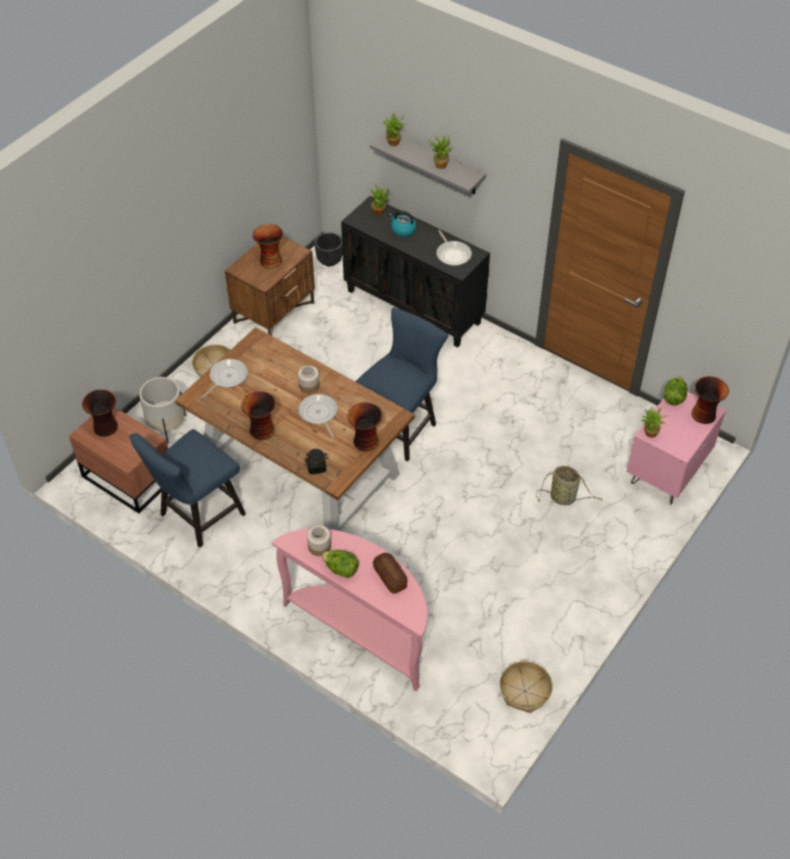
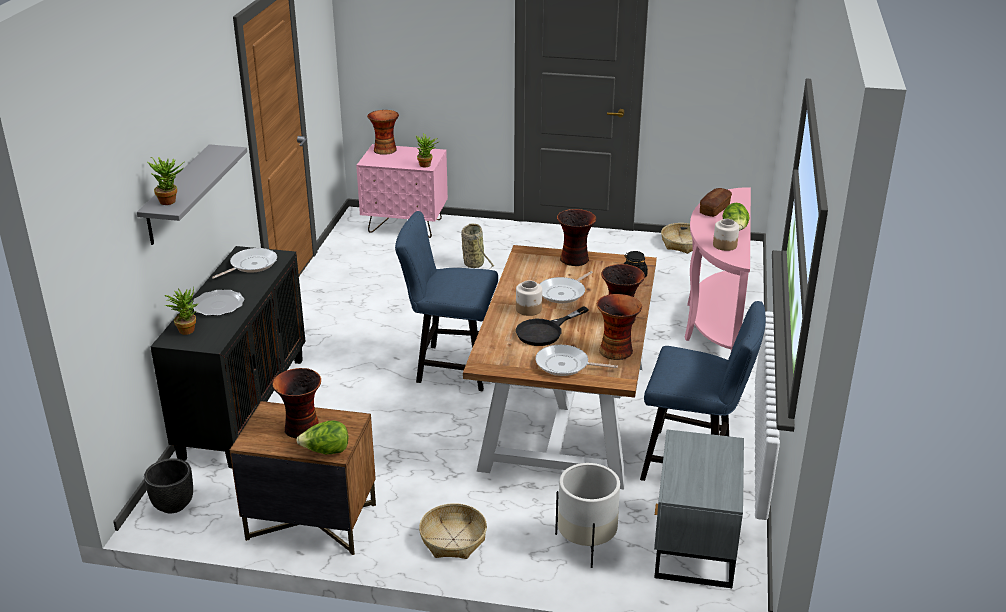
camera: 115 degrees left, 20 degrees down
brown nightstand [69,407,168,513] -> grey nightstand [654,430,744,588]
vase [82,389,118,437] -> vase moved to [597,294,642,360]
kettle [389,210,417,237] -> plate [192,290,245,316]
potted plant [428,135,453,169] -> none
lettuce [664,376,687,405] -> lettuce moved to [296,421,349,454]
none -> black frying pan [516,306,589,346]

